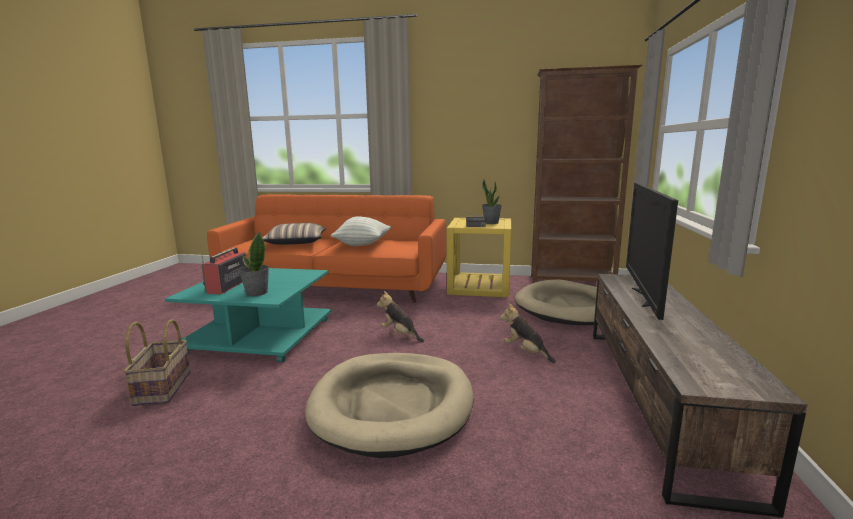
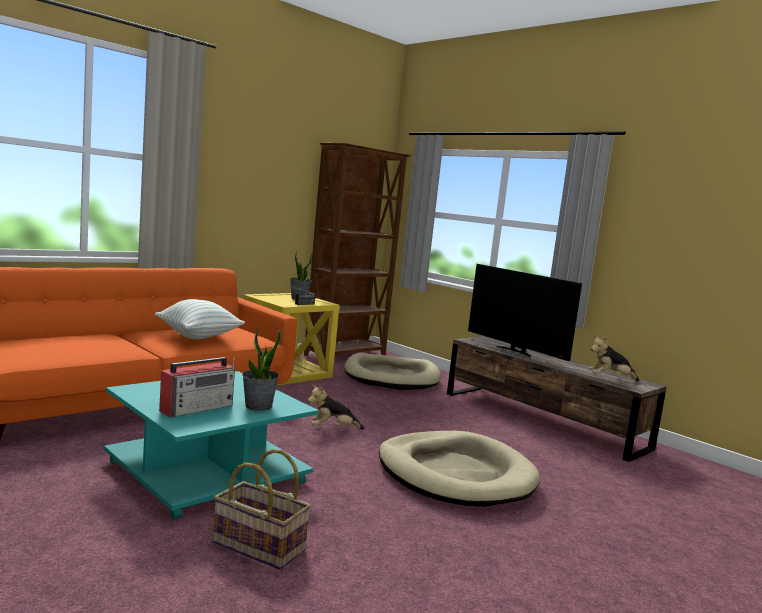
camera: 55 degrees left, 5 degrees down
radio [201,247,246,294] -> radio turned 90 degrees counterclockwise [159,357,235,417]
pillow [262,223,326,245] -> none
plush toy [500,303,556,363] -> plush toy moved to [589,334,639,381]

